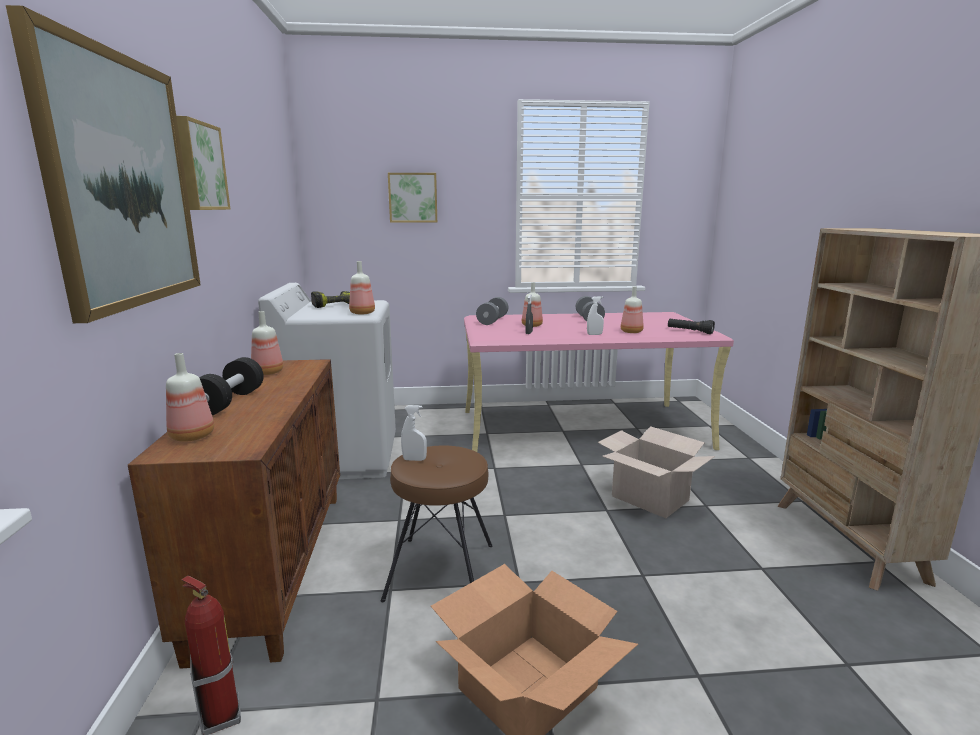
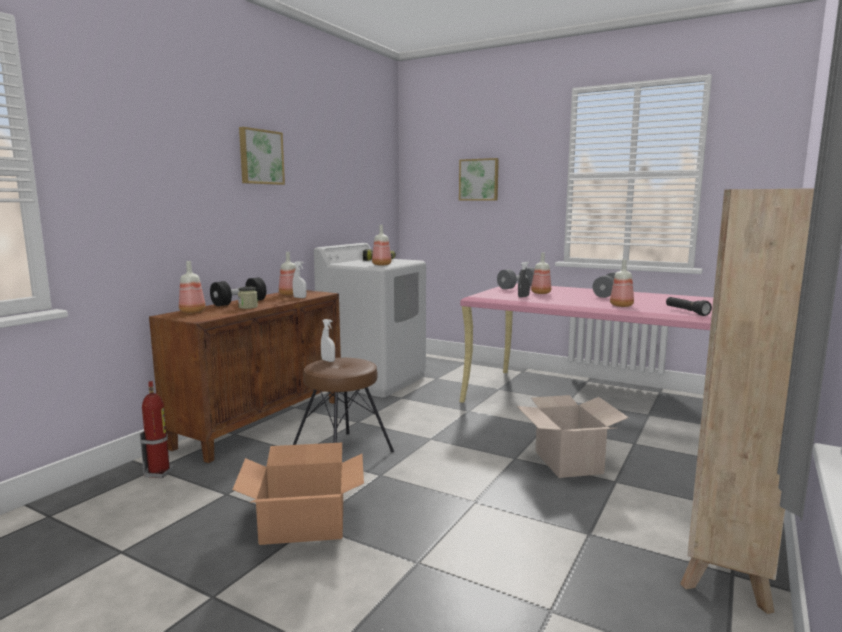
camera: 35 degrees right, 5 degrees down
picture [6,5,201,323] -> none
white spray bottle [587,296,604,335] -> white spray bottle moved to [293,261,307,298]
none -> jar [238,287,258,309]

